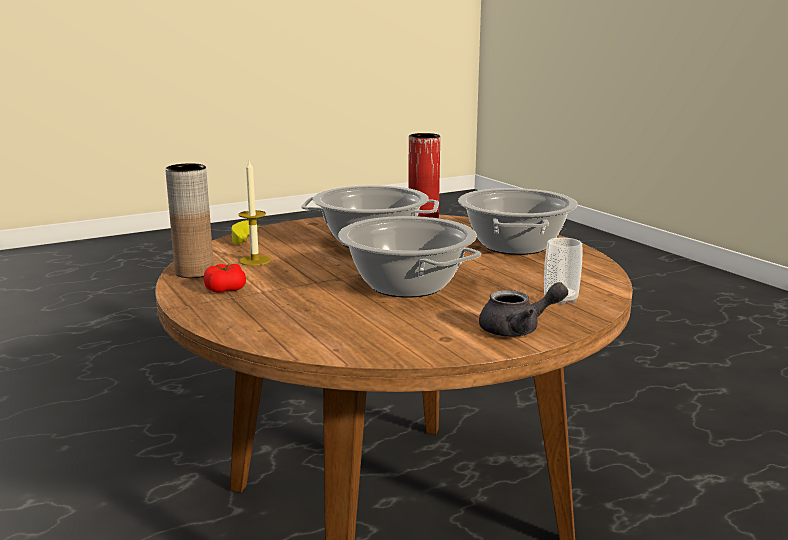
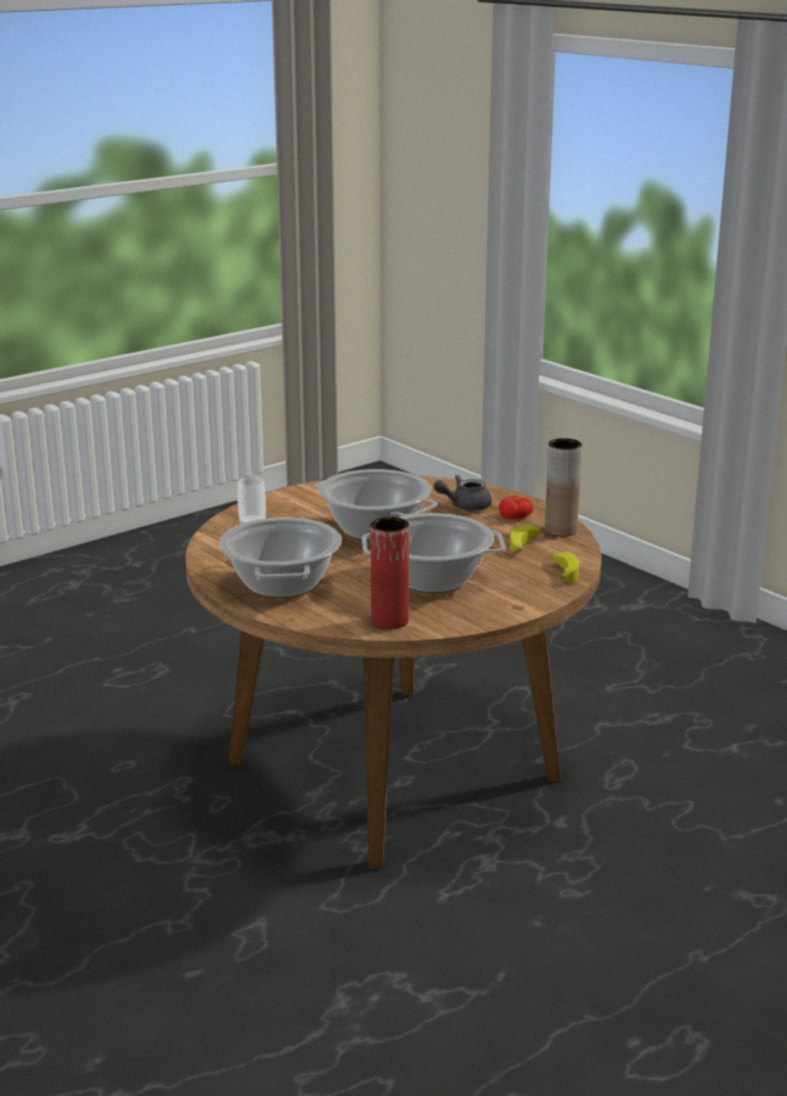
camera: 170 degrees right, 5 degrees up
candle [238,161,271,266] -> banana [510,524,544,552]
grey teapot [479,282,568,337] -> grey teapot moved to [433,475,492,511]

